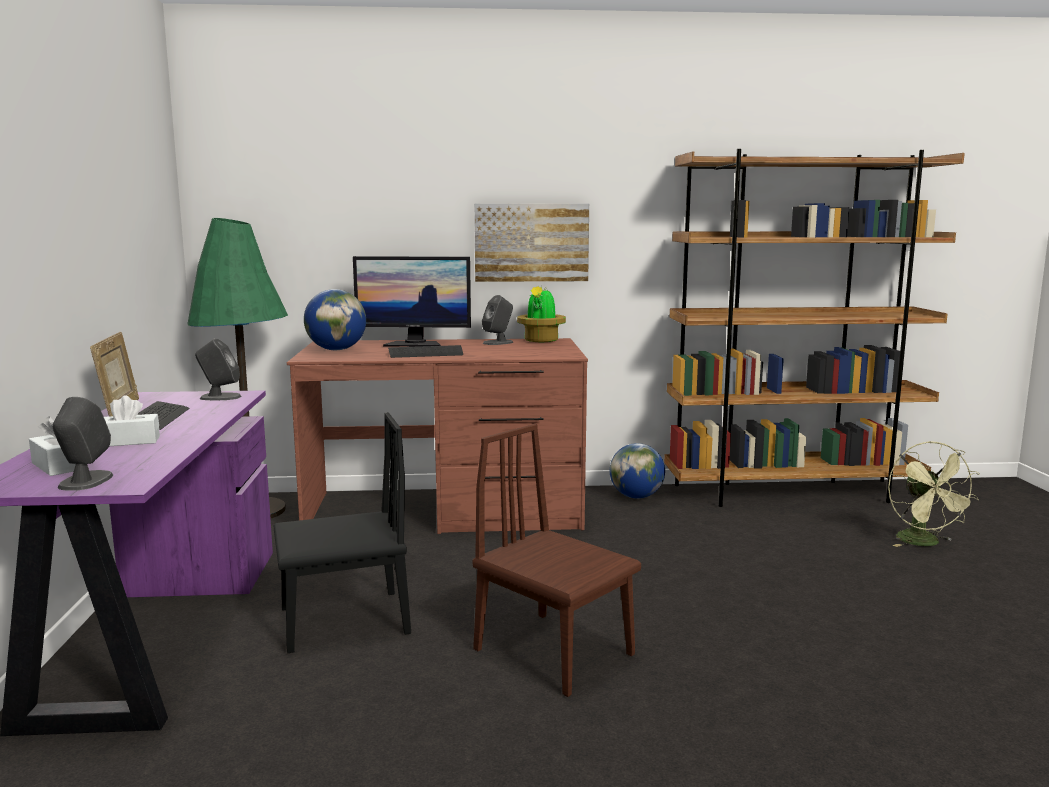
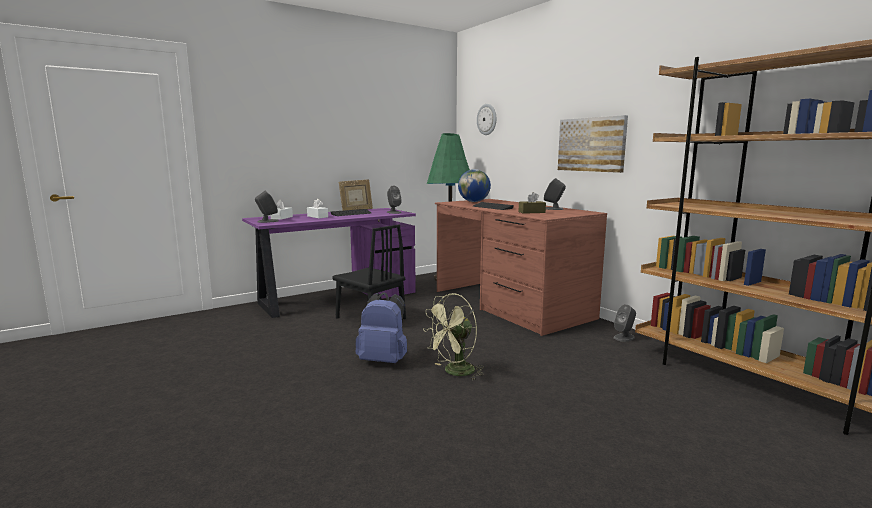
camera: 60 degrees right, 0 degrees up
monitor [353,256,471,347] -> none
brown chair [473,424,641,697] -> blue backpack [356,292,407,363]
potted plant [517,286,566,342] -> none
globe [610,443,665,499] -> grey speaker [614,304,636,342]
green fan [888,441,979,547] -> green fan moved to [423,293,484,381]
none -> wall clock [477,104,496,135]
none -> brown tissue box [519,192,546,214]

